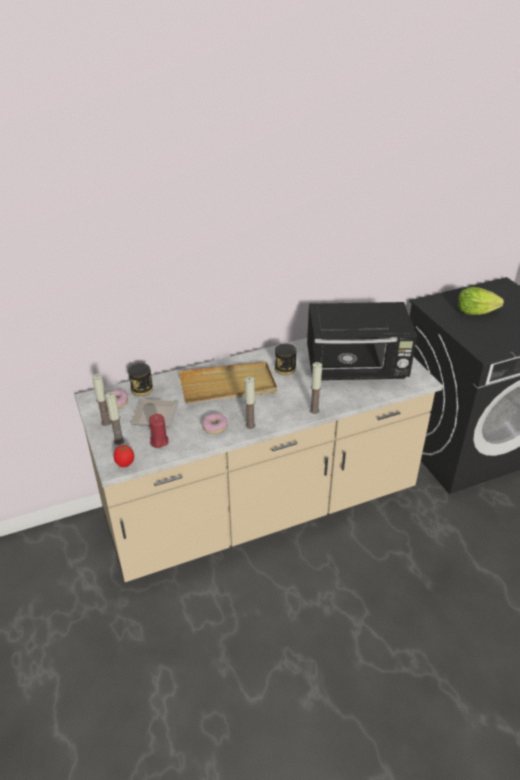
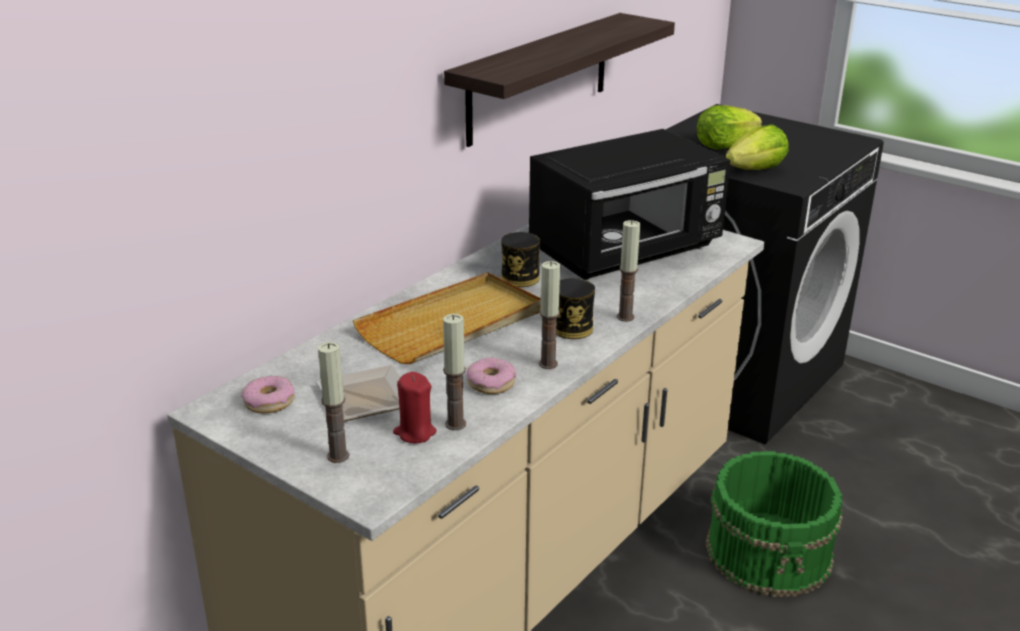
camera: 30 degrees left, 10 degrees down
candle [92,374,111,426] -> candle moved to [443,314,466,430]
tomato [113,445,134,467] -> none
can [128,363,153,396] -> can moved to [556,278,595,339]
none -> shelf [444,13,675,147]
none -> green bucket [705,451,843,597]
none -> lettuce [726,125,789,170]

